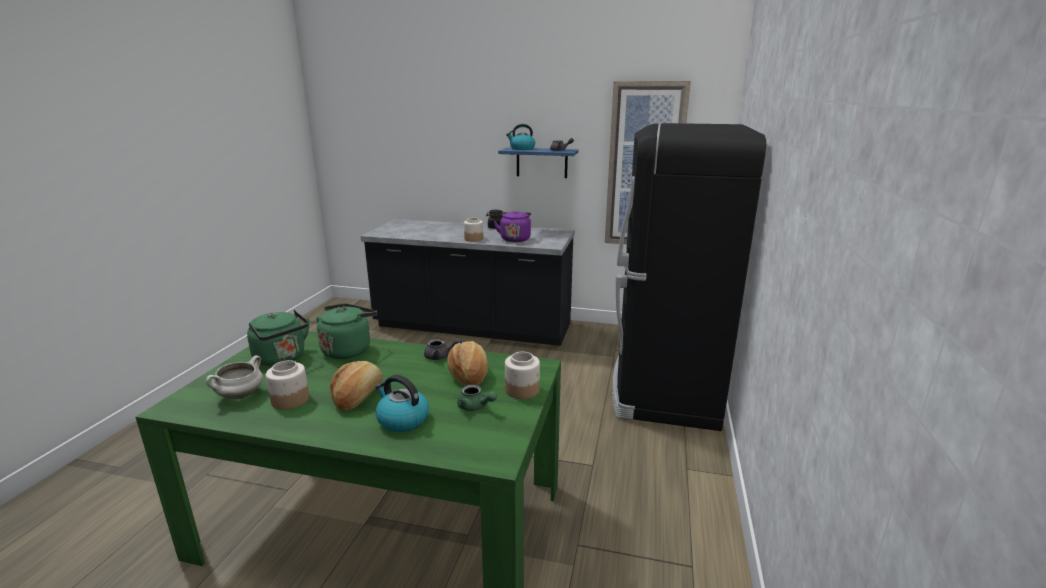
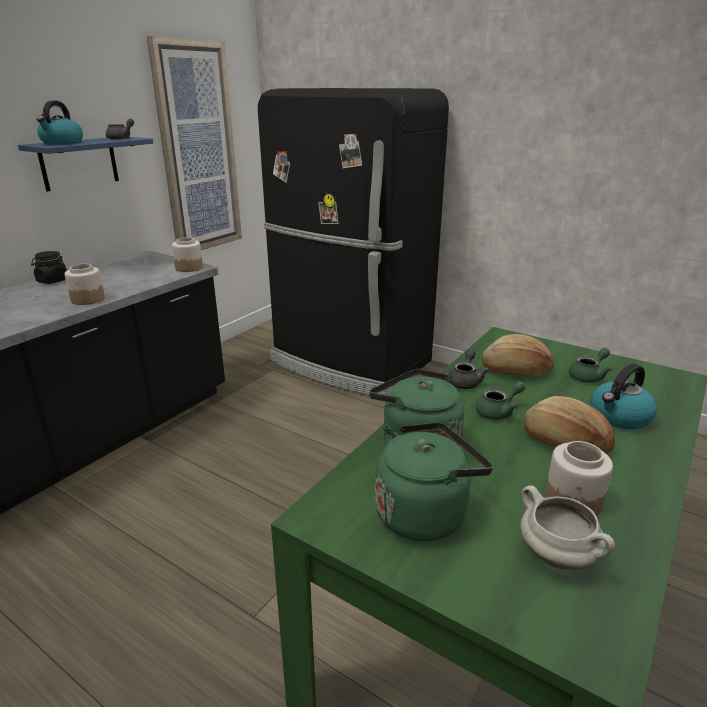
camera: 70 degrees left, 5 degrees up
purple kettle [494,210,531,242] -> none
jar [505,352,540,399] -> jar moved to [172,237,203,272]
none -> green teapot [476,381,526,420]

